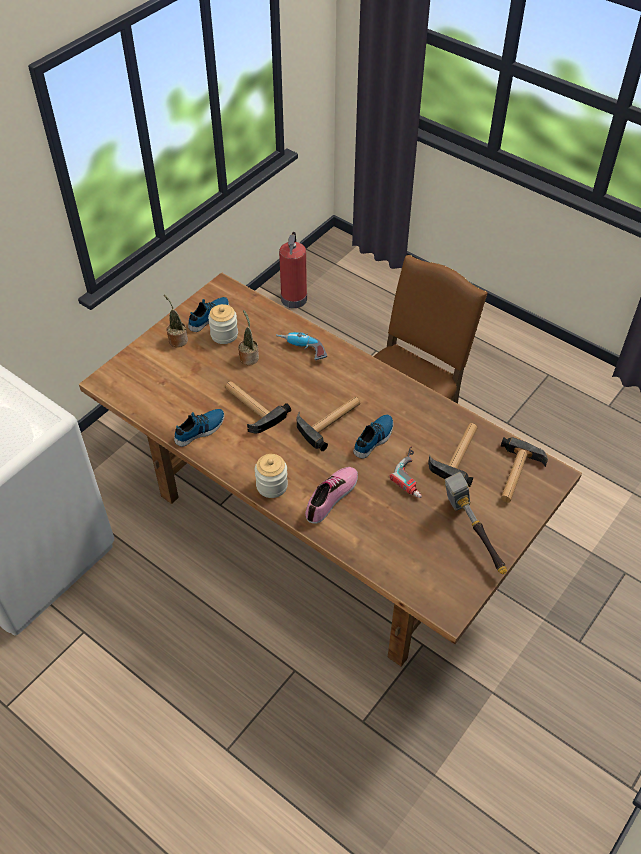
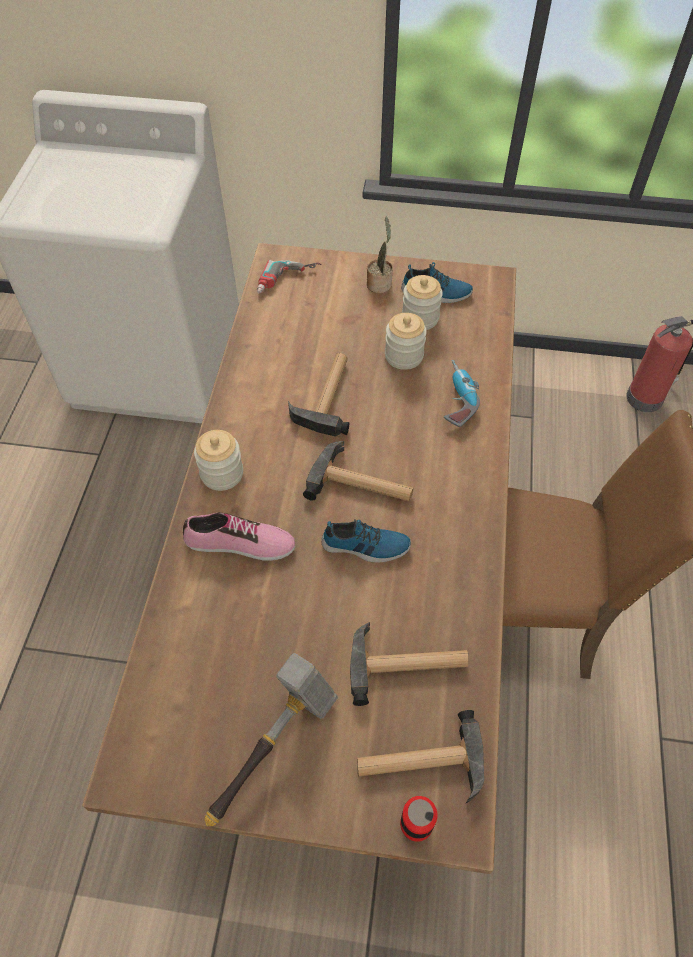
camera: 60 degrees right, 5 degrees up
shoe [174,409,225,447] -> none
potted plant [238,310,259,365] -> jar [385,313,427,370]
power drill [389,446,422,498] -> power drill moved to [257,260,321,294]
none -> can [400,796,438,842]

